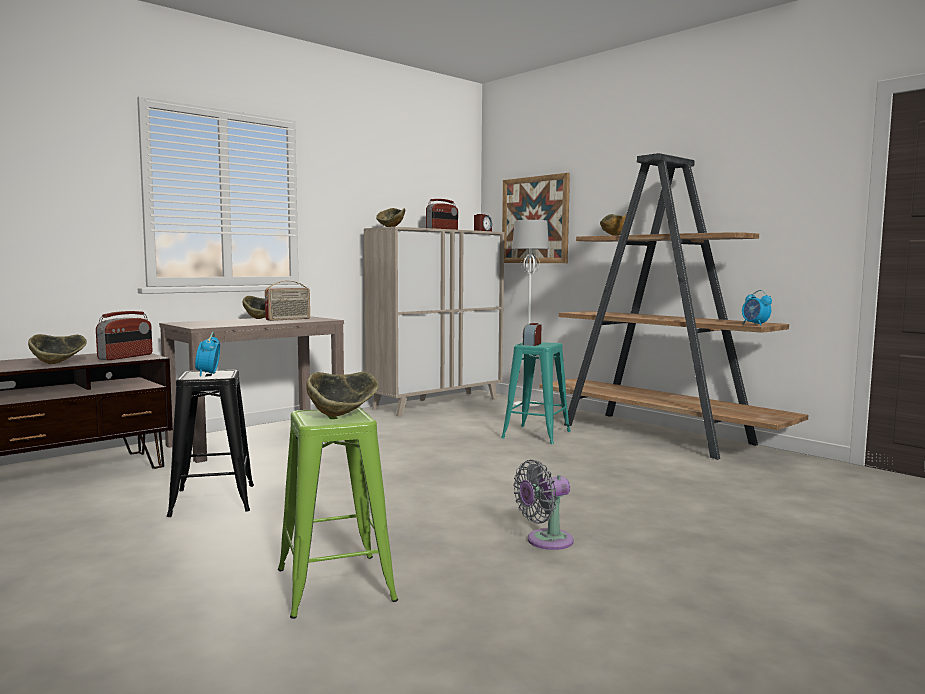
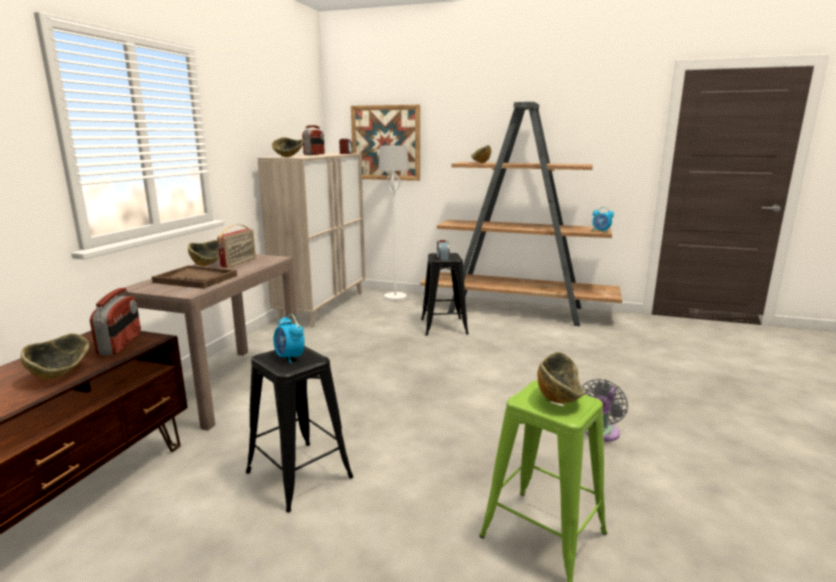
camera: 30 degrees left, 10 degrees up
turquoise stool [501,342,571,444] -> black stool [421,253,469,336]
none -> brown tray [152,265,237,289]

